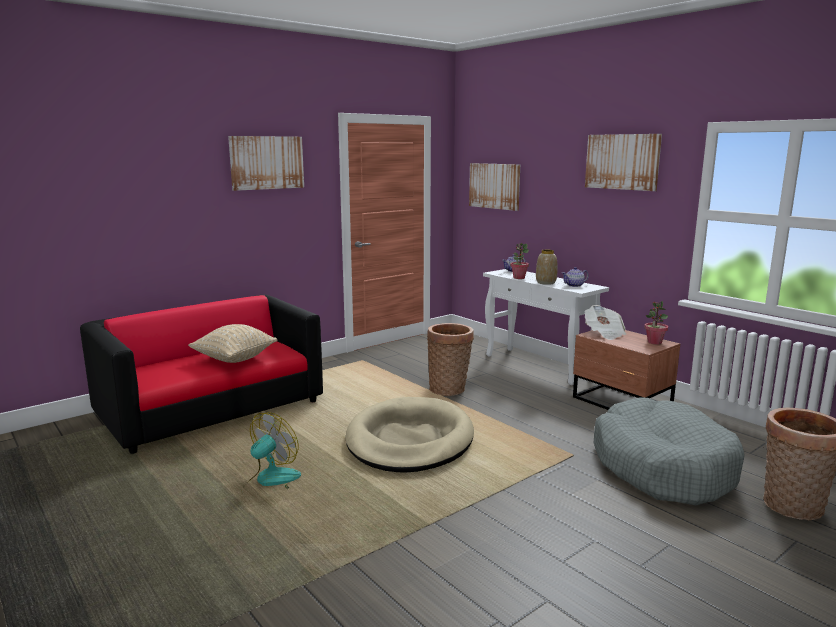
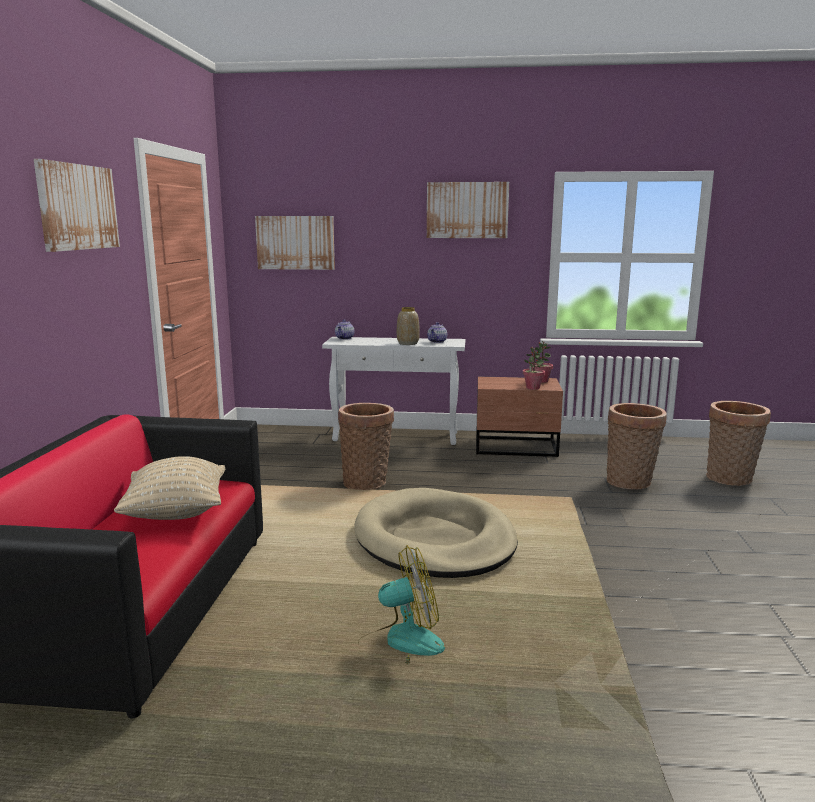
camera: 45 degrees left, 0 degrees up
fan [242,412,301,493] -> fan turned 90 degrees clockwise [359,545,445,664]
potted plant [510,243,529,279] -> potted plant moved to [523,347,545,390]
newspaper [585,305,627,340] -> none
grey dog bed [594,398,745,506] -> basket [607,403,667,490]

